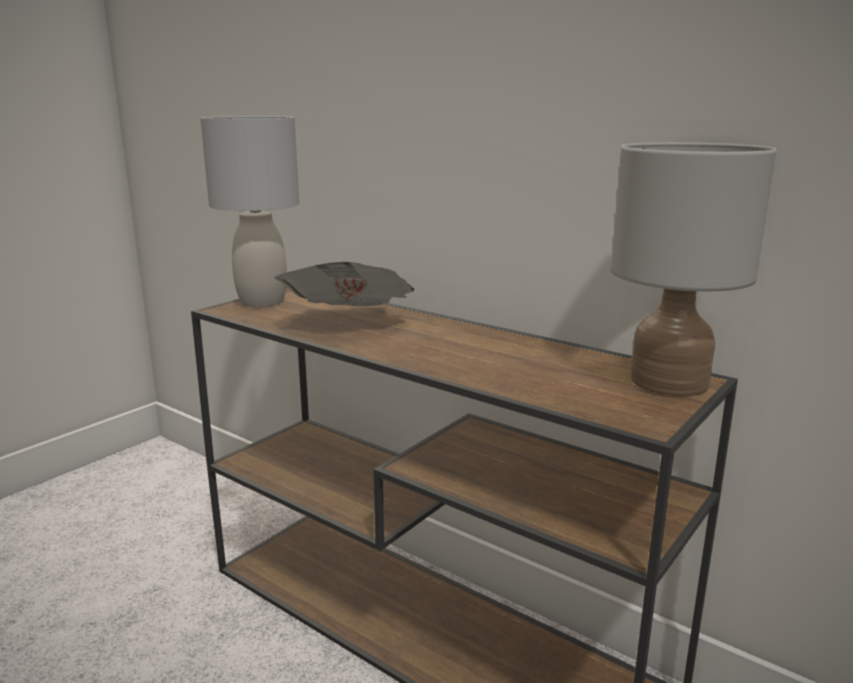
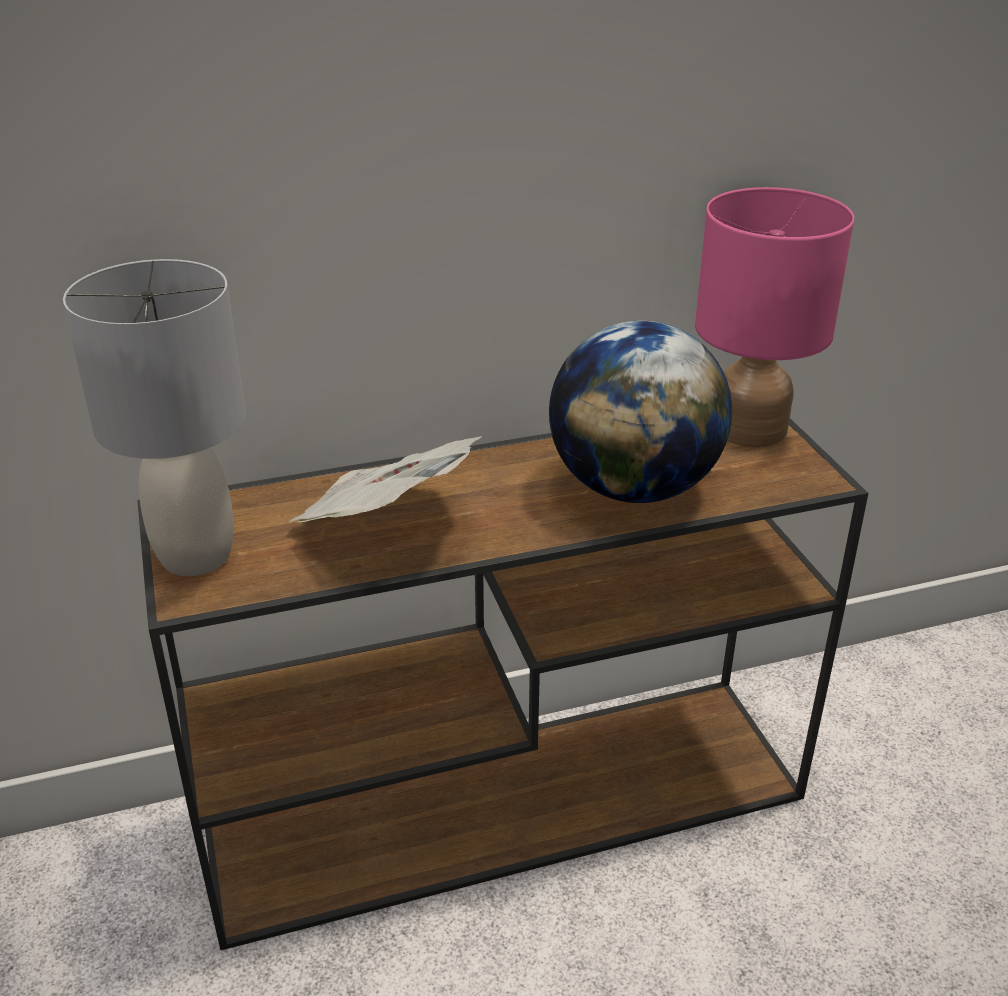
camera: 55 degrees left, 15 degrees up
grey table lamp [611,142,776,396] -> pink table lamp [695,187,854,447]
none -> globe [549,321,732,503]

